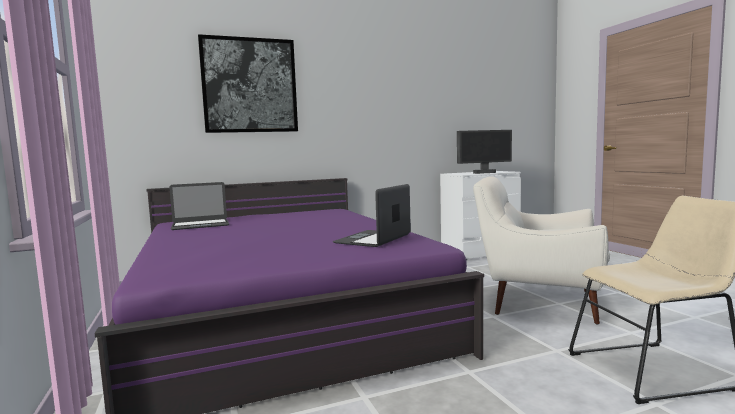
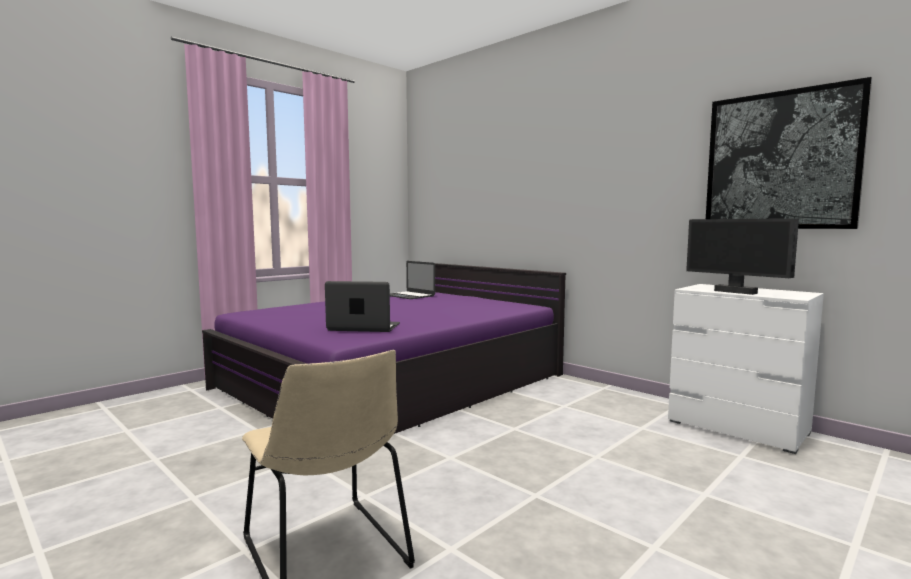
camera: 65 degrees right, 0 degrees up
picture [198,34,298,133] -> picture moved to [706,77,872,229]
white armchair [473,176,610,325] -> none

